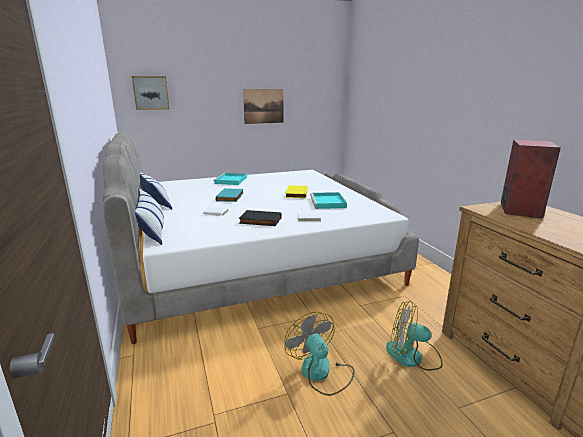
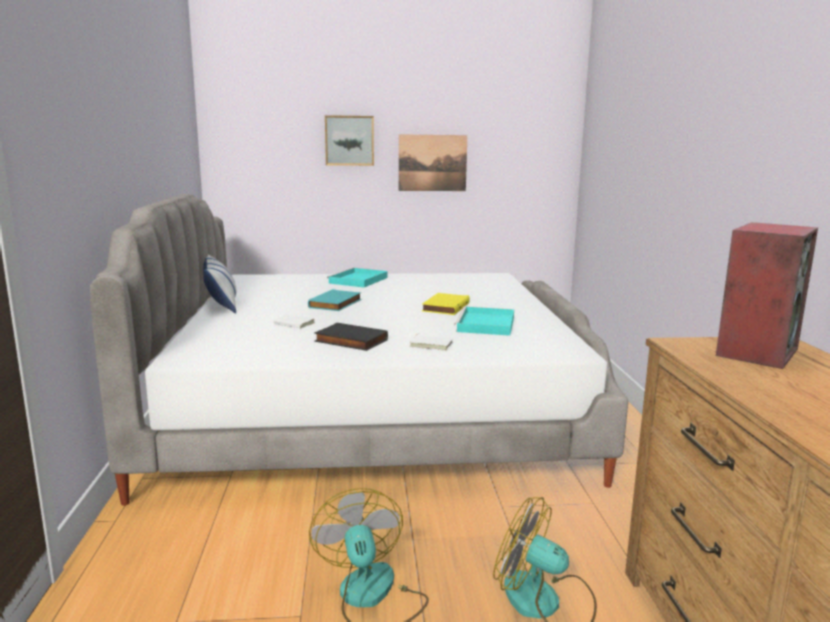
camera: 15 degrees right, 5 degrees down
picture [132,76,169,110] -> picture moved to [325,115,374,166]
pillow [135,188,164,245] -> none

